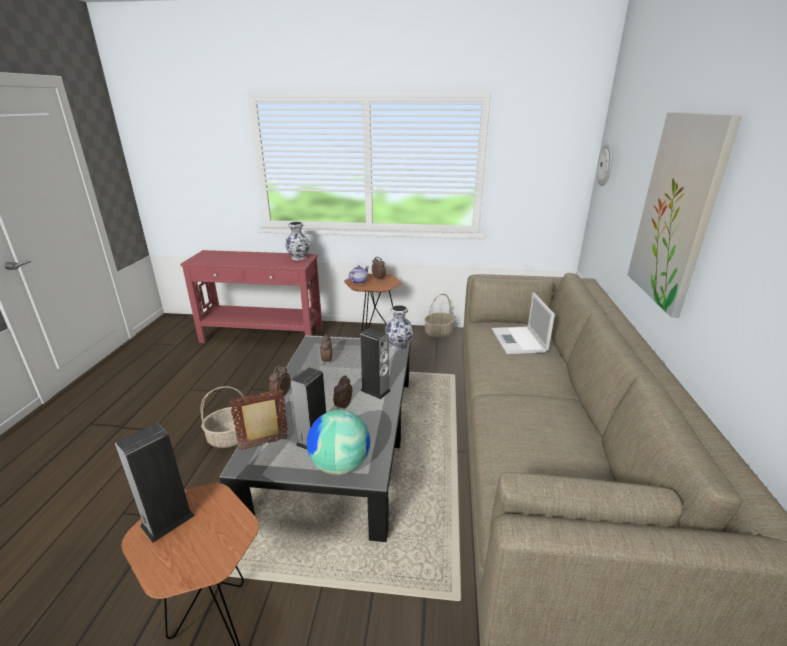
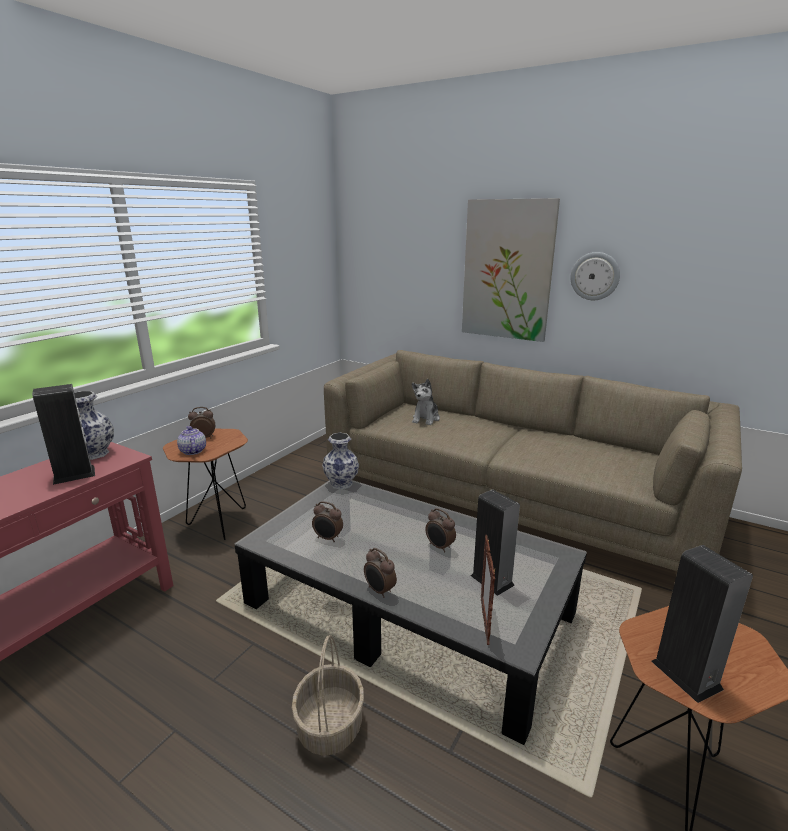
camera: 65 degrees left, 5 degrees down
globe [307,410,370,475] -> none
speaker [360,328,391,399] -> speaker moved to [32,384,95,485]
basket [424,294,455,338] -> none
laptop [491,292,555,354] -> plush toy [412,379,440,425]
wall clock [597,143,613,186] -> wall clock moved to [571,252,620,300]

